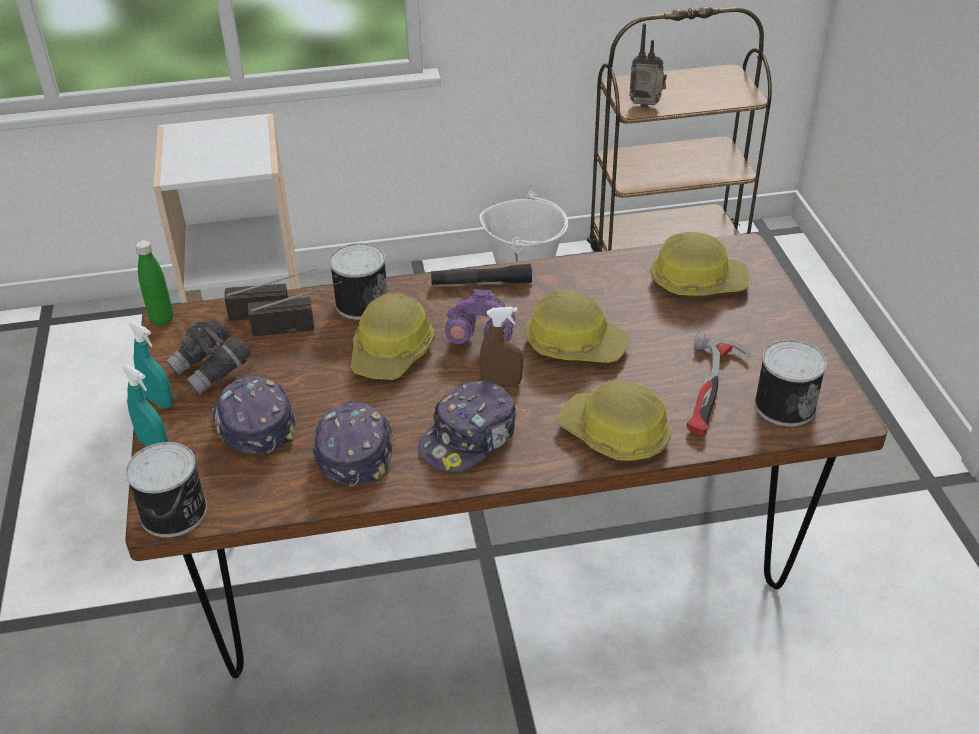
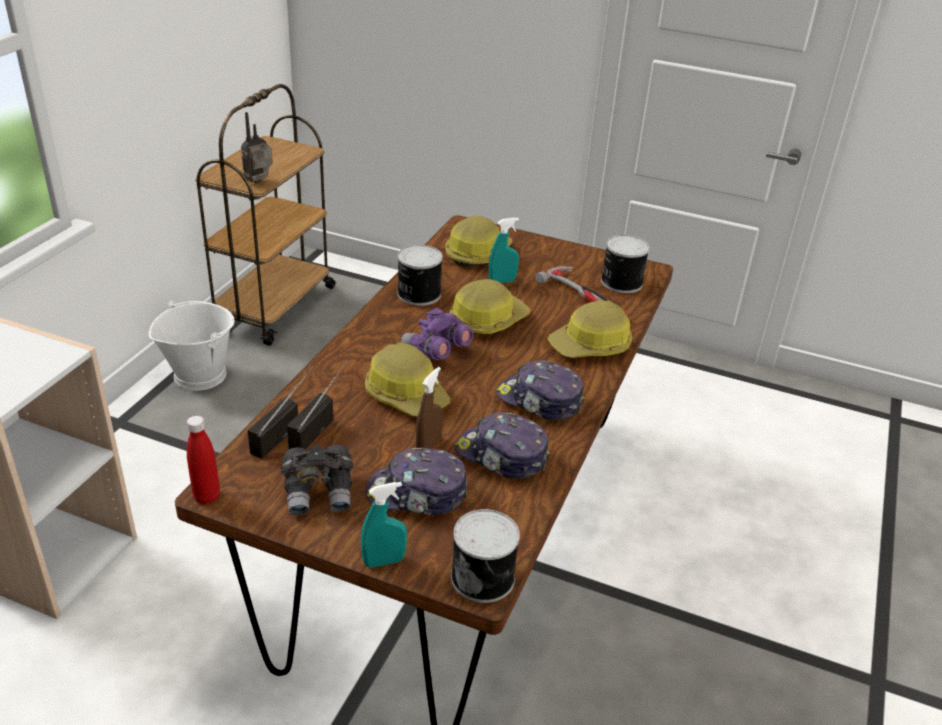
camera: 60 degrees left, 5 degrees down
turquoise spray bottle [128,321,173,408] -> turquoise spray bottle moved to [489,217,519,283]
green bottle [135,240,173,326] -> red bottle [187,416,220,505]
can [329,243,388,320] -> can moved to [397,245,443,306]
cap [419,381,516,473] -> cap turned 135 degrees clockwise [496,360,585,421]
black flashlight [431,264,532,285] -> none
brown spray bottle [479,307,523,388] -> brown spray bottle moved to [416,367,443,449]

